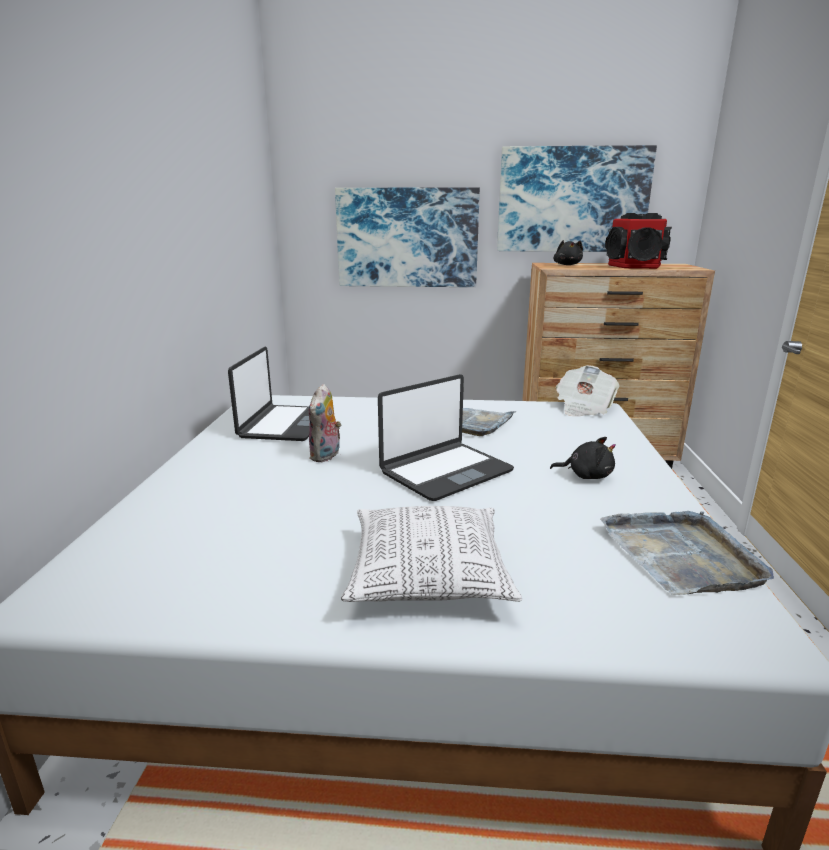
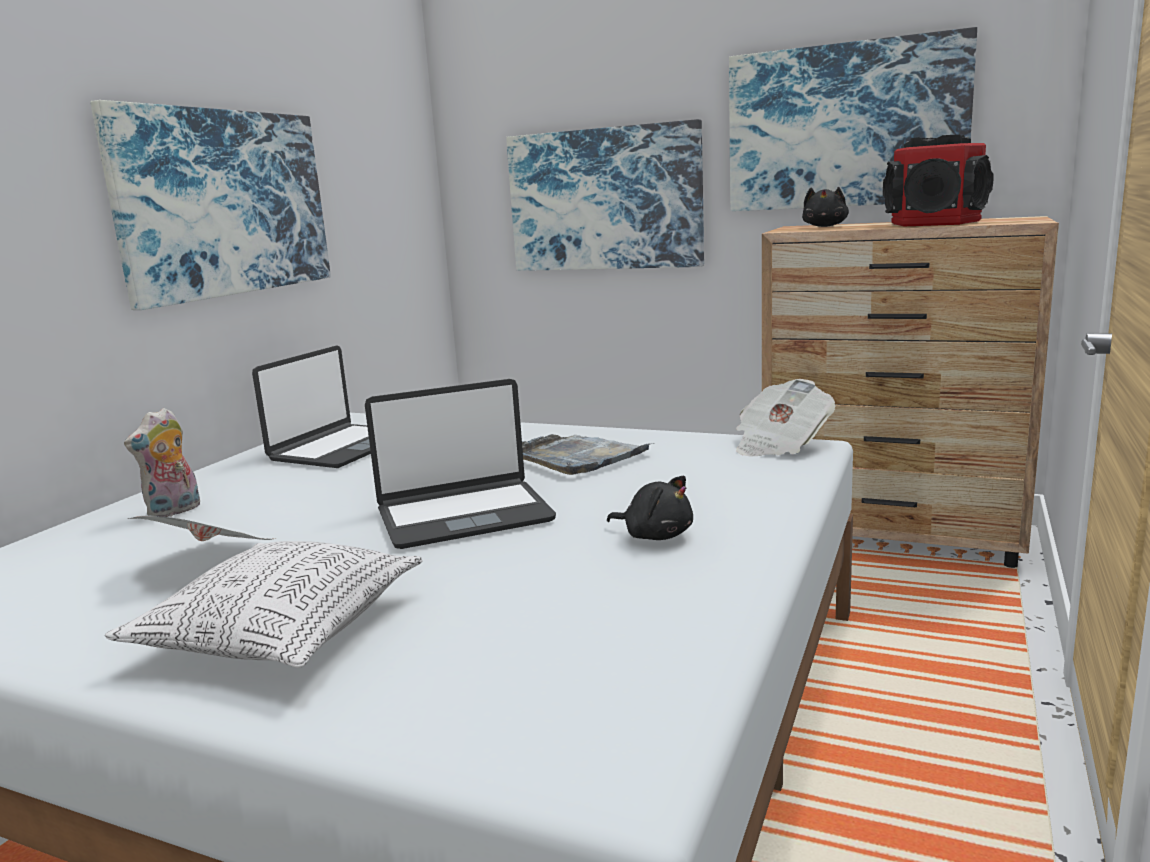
camera: 20 degrees right, 5 degrees down
plush toy [309,384,341,462] -> plush toy moved to [124,408,200,517]
grey tray [600,511,774,595] -> none
none -> picture [90,100,331,310]
none -> newspaper [128,516,276,541]

